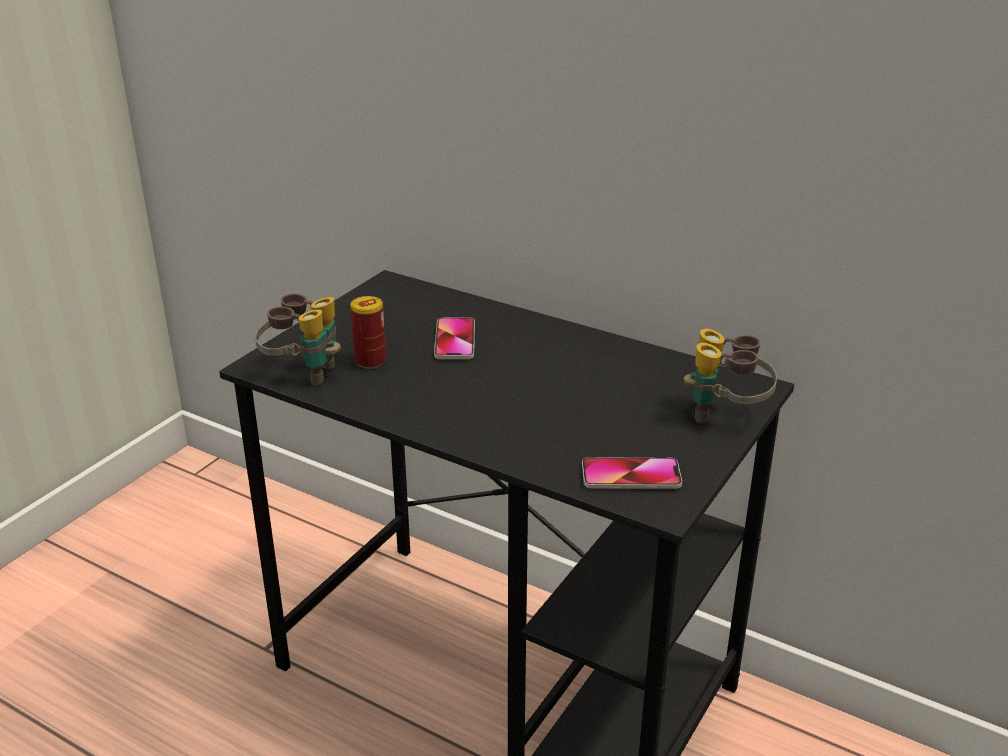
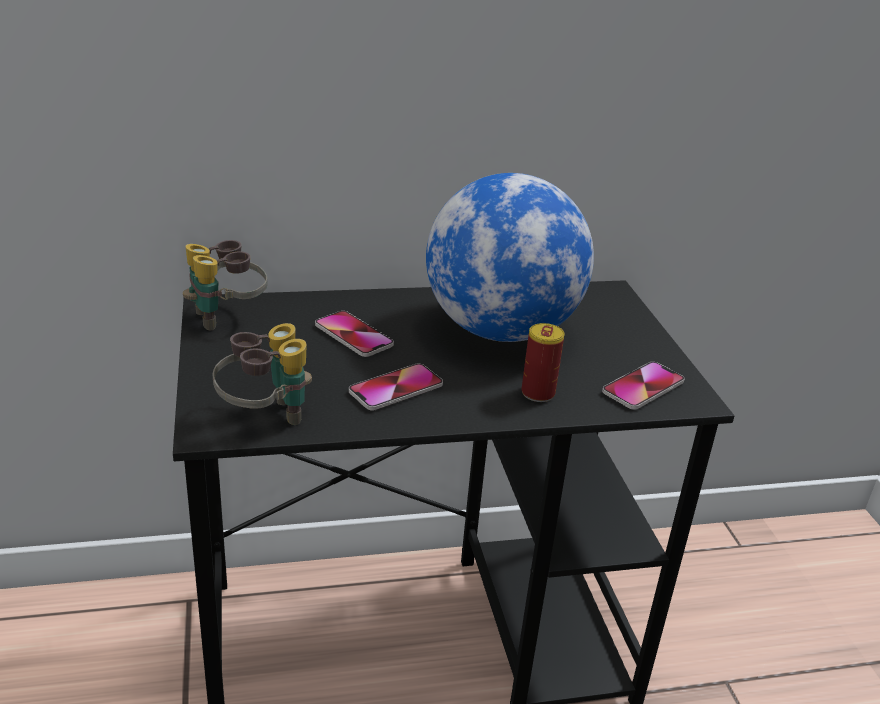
camera: 45 degrees left, 0 degrees up
can [350,296,386,369] -> can moved to [522,323,565,402]
binoculars [684,329,777,424] -> binoculars moved to [183,240,267,330]
none -> phone [349,364,443,410]
none -> globe [426,173,594,342]

